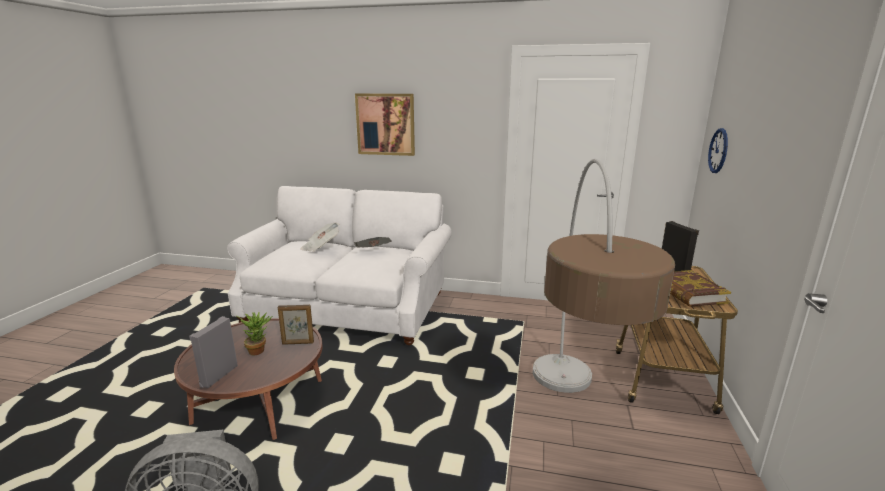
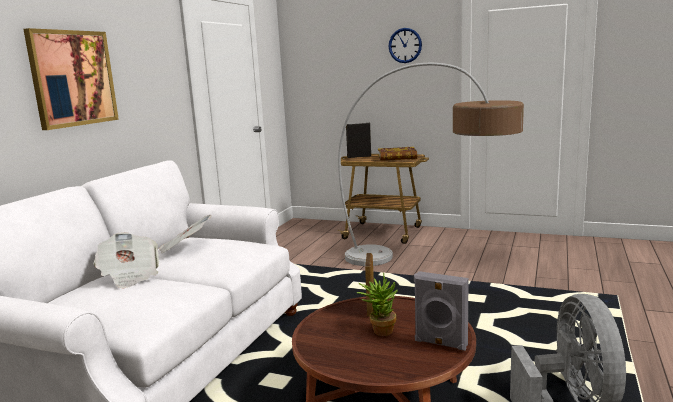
camera: 80 degrees left, 5 degrees down
wall clock [708,128,728,173] -> wall clock moved to [388,28,422,63]

